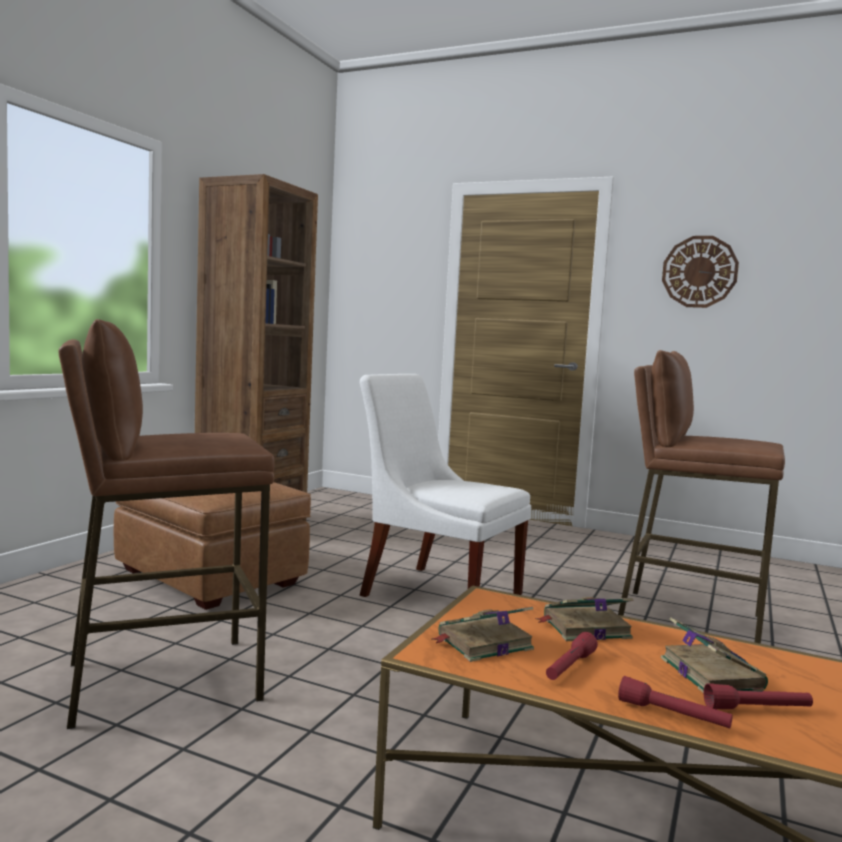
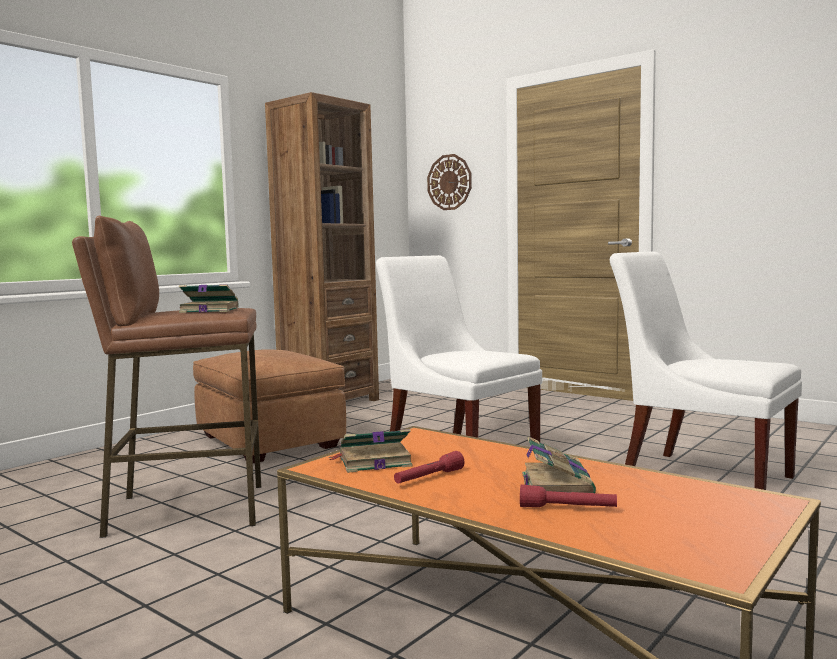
camera: 15 degrees right, 0 degrees up
book [535,597,633,641] -> book moved to [179,284,238,313]
brown stool [618,350,785,644] -> white chair [610,251,802,490]
red flashlight [618,676,733,728] -> none
wall clock [662,236,739,308] -> wall clock moved to [427,154,472,210]

